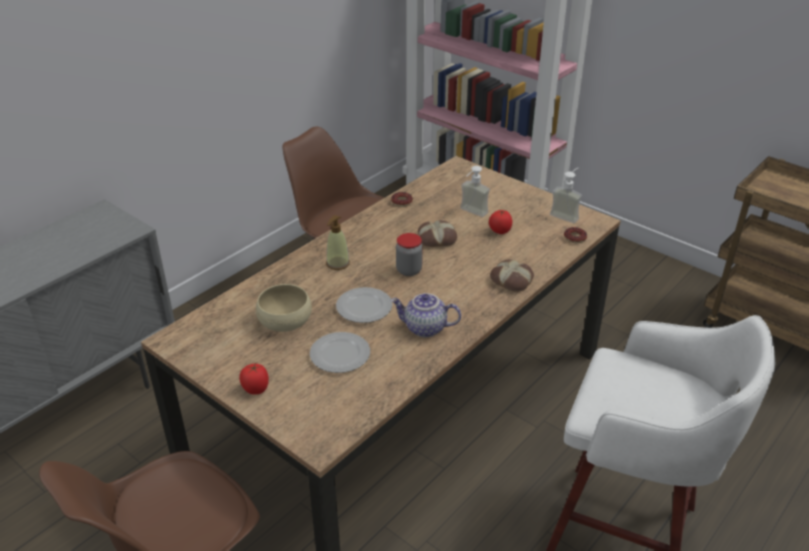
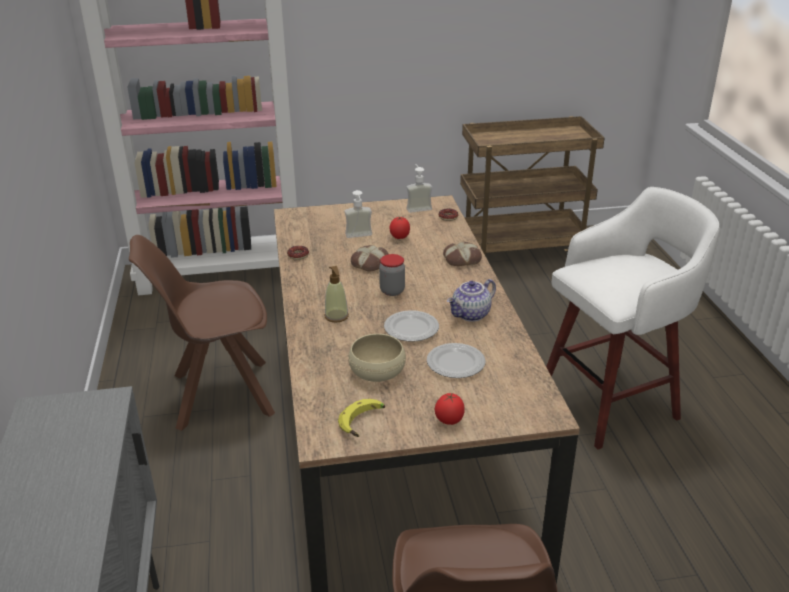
camera: 50 degrees left, 5 degrees down
none -> banana [338,399,385,437]

